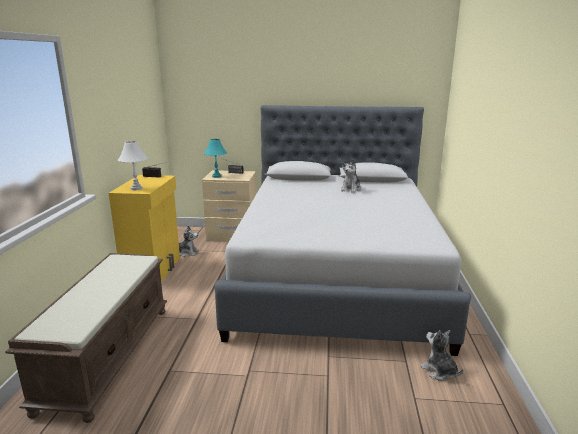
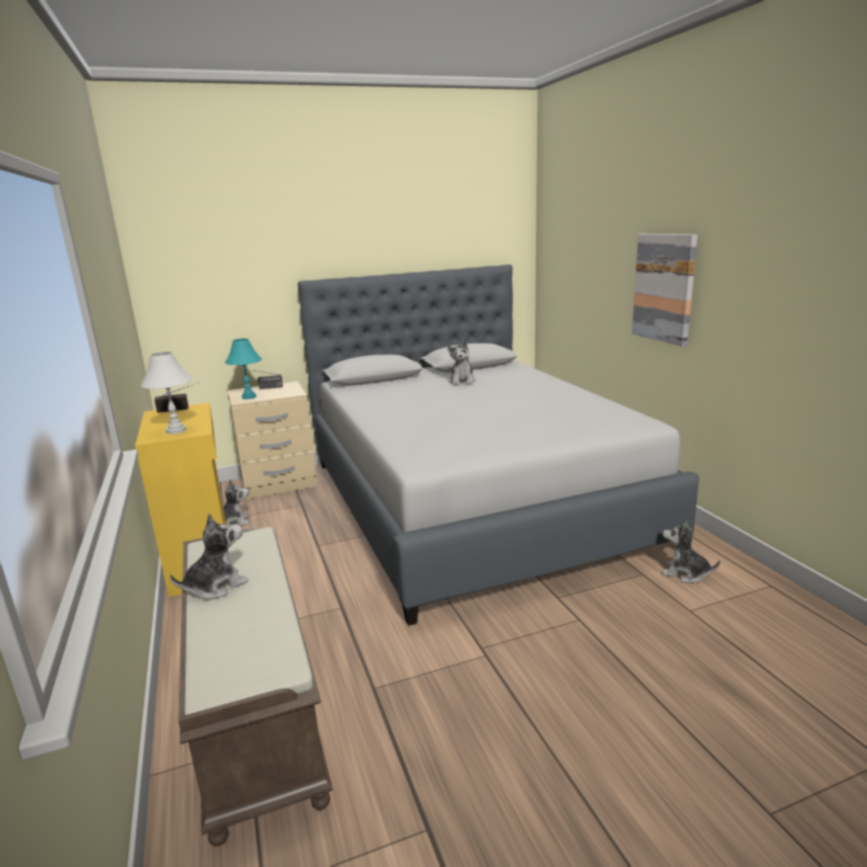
camera: 25 degrees left, 0 degrees up
none -> plush toy [170,513,248,600]
none -> picture [632,234,698,346]

